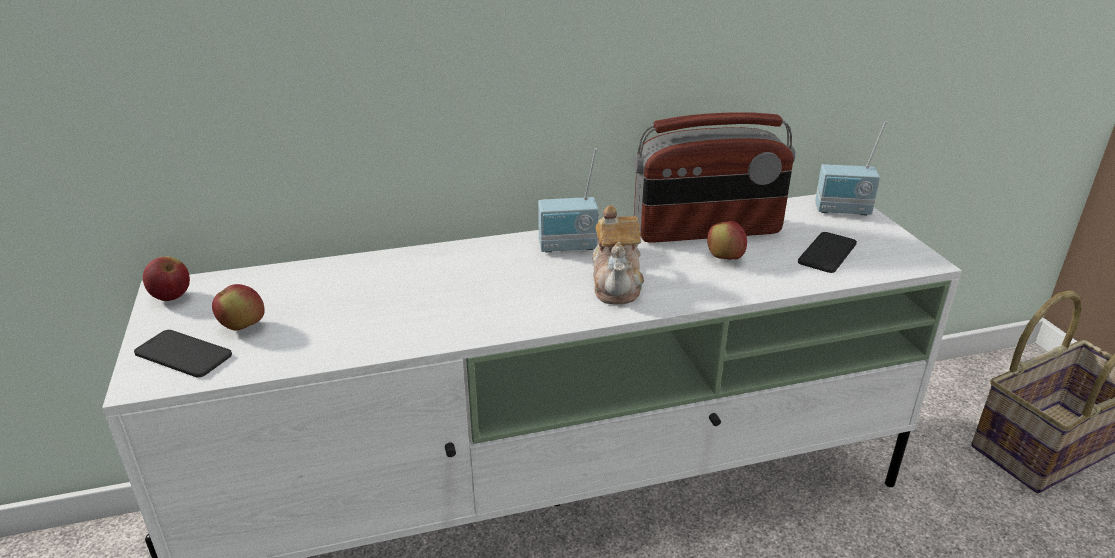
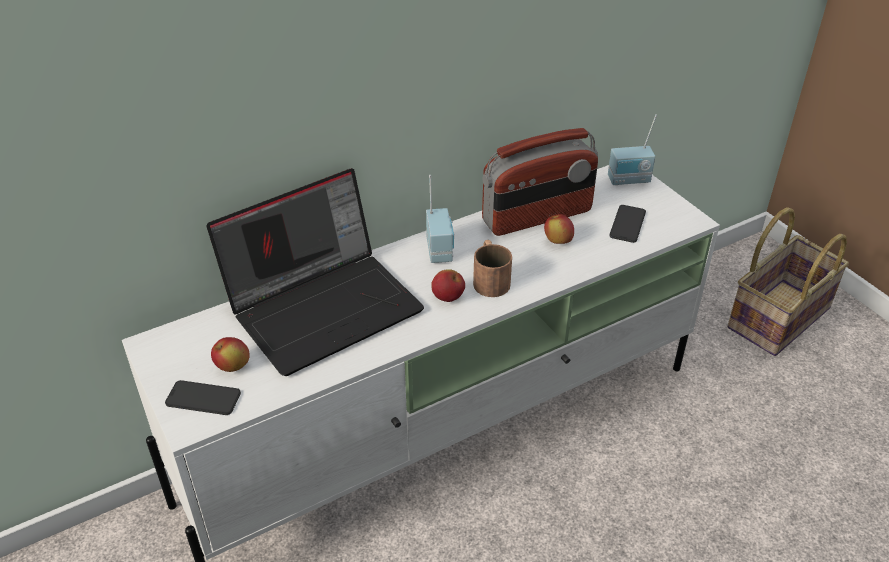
camera: 15 degrees left, 10 degrees up
apple [143,256,190,301] -> apple moved to [431,269,465,302]
radio [538,148,599,252] -> radio turned 75 degrees counterclockwise [426,175,454,263]
teapot [593,205,644,305] -> brown mug [473,240,512,297]
none -> laptop [207,168,424,376]

